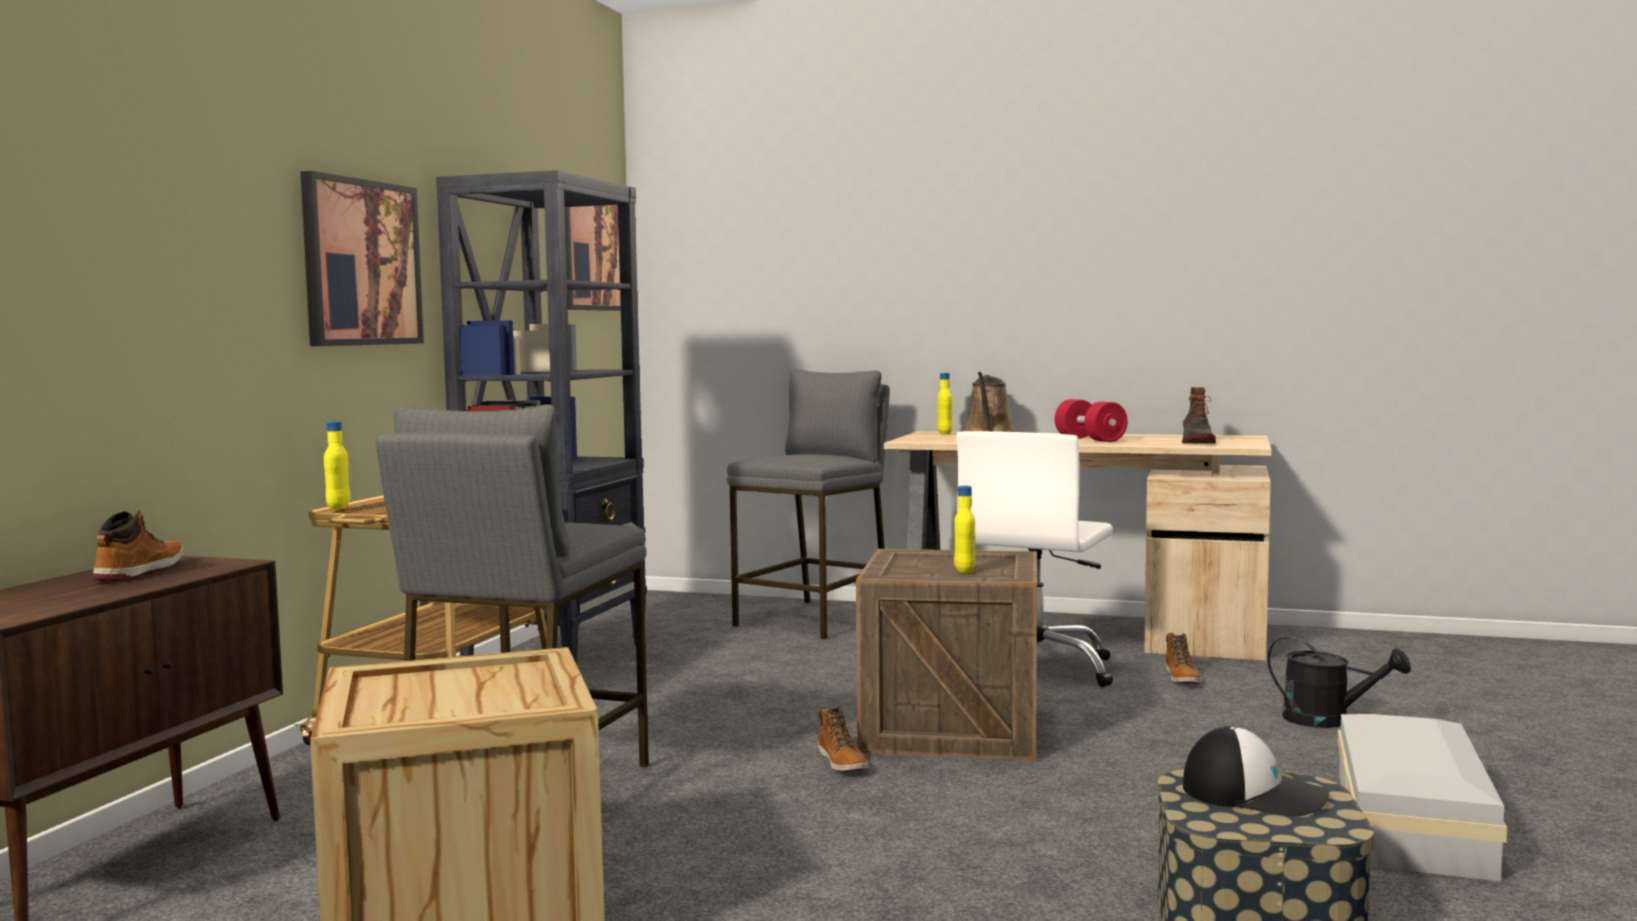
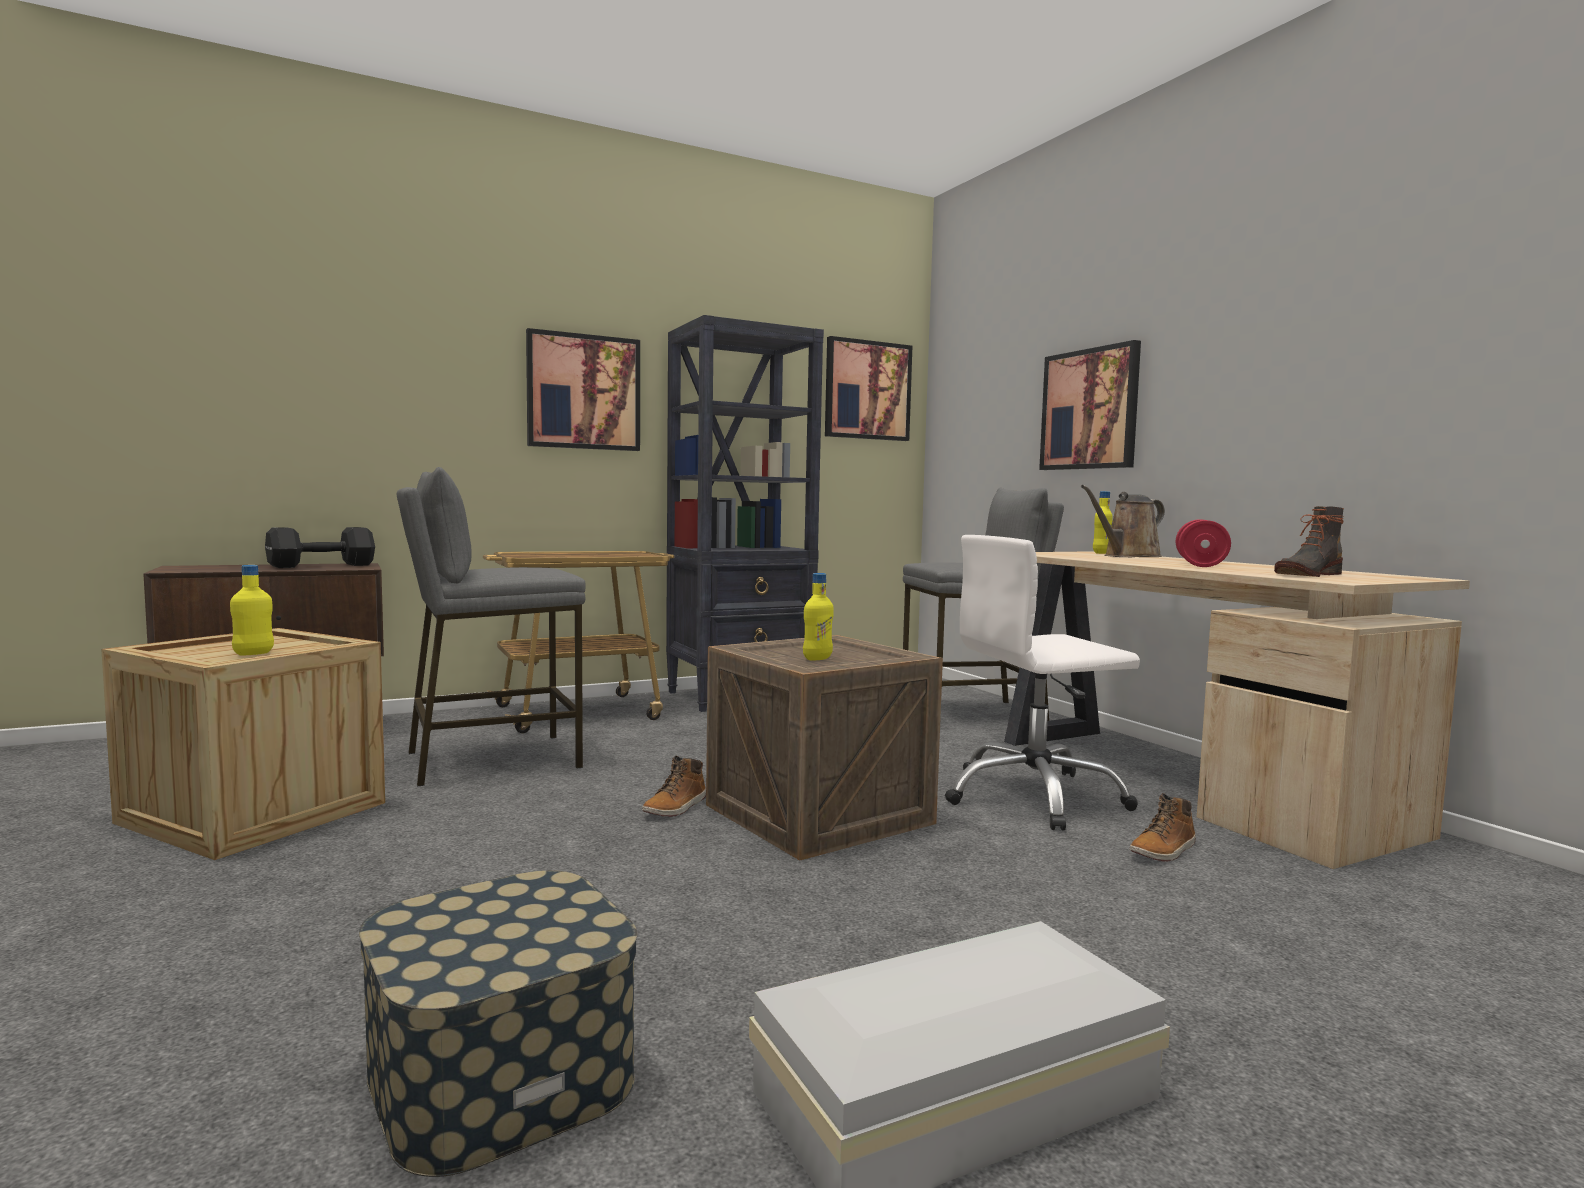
camera: 45 degrees right, 0 degrees up
boot [93,511,183,581] -> black dumbbell [265,527,375,568]
yellow bottle [324,421,350,509] -> yellow bottle moved to [230,565,274,655]
cap [1183,726,1329,817] -> none
black watering can [1267,636,1411,728] -> none
none -> picture [1039,340,1141,470]

